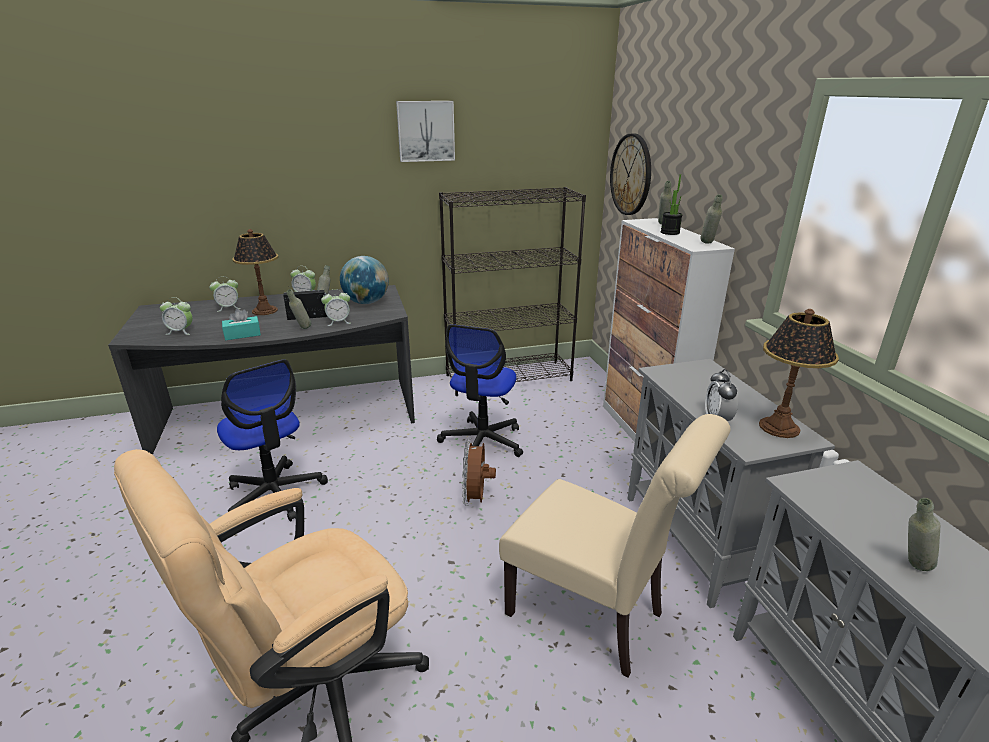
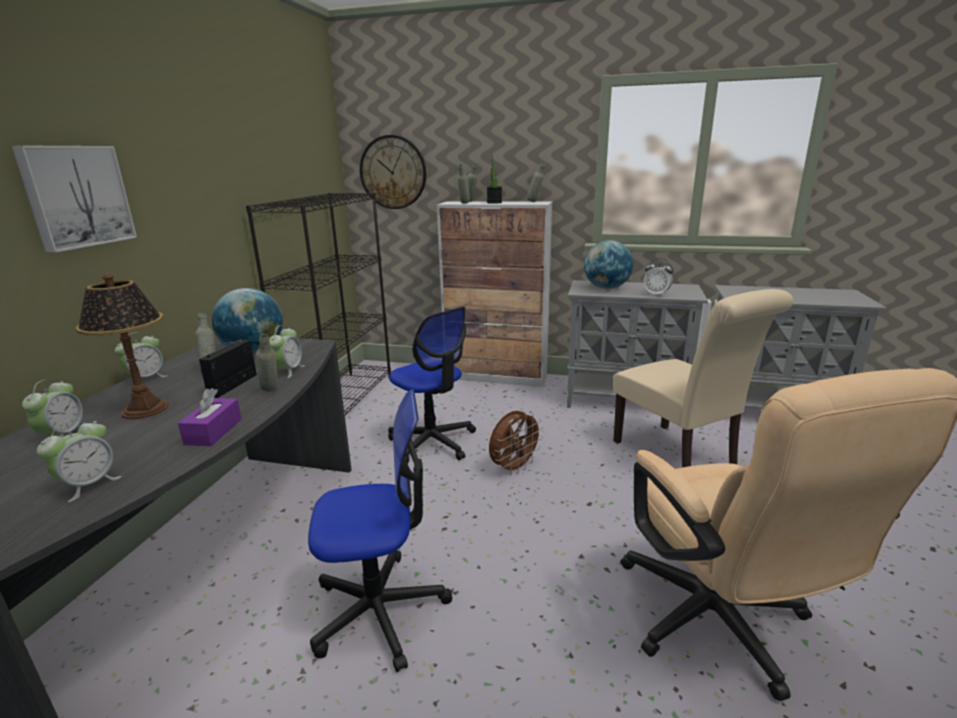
camera: 60 degrees left, 5 degrees down
turquoise tissue box [222,308,261,340] -> purple tissue box [178,388,241,446]
picture [396,101,455,162] -> picture moved to [12,145,137,253]
brown fan [462,439,496,506] -> brown fan turned 75 degrees counterclockwise [489,411,544,475]
beige chair [499,414,730,678] -> beige chair turned 90 degrees clockwise [613,289,794,467]
table lamp [759,309,839,438] -> none
grey bottle [908,498,941,571] -> grey bottle moved to [457,164,470,204]
none -> globe [584,240,633,289]

